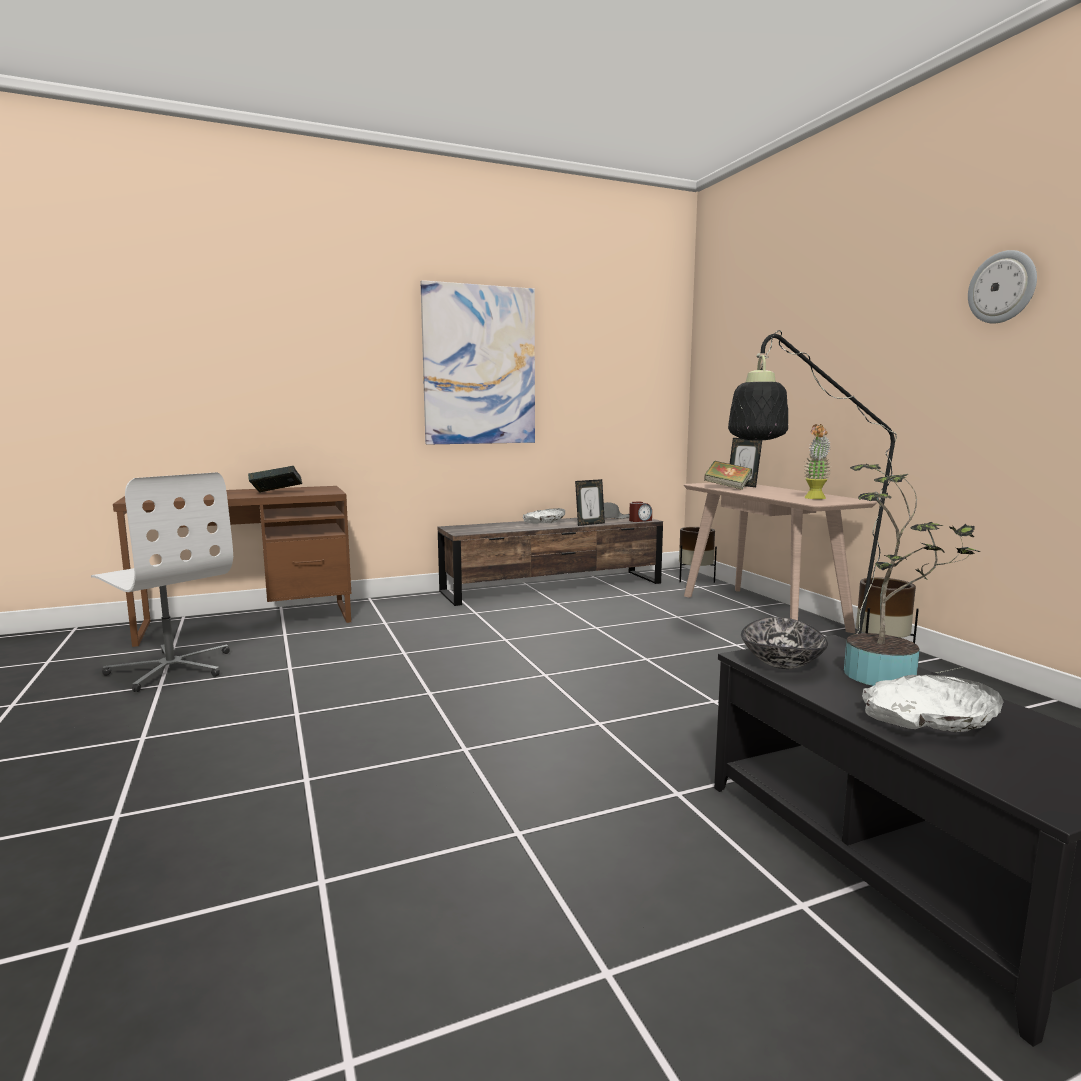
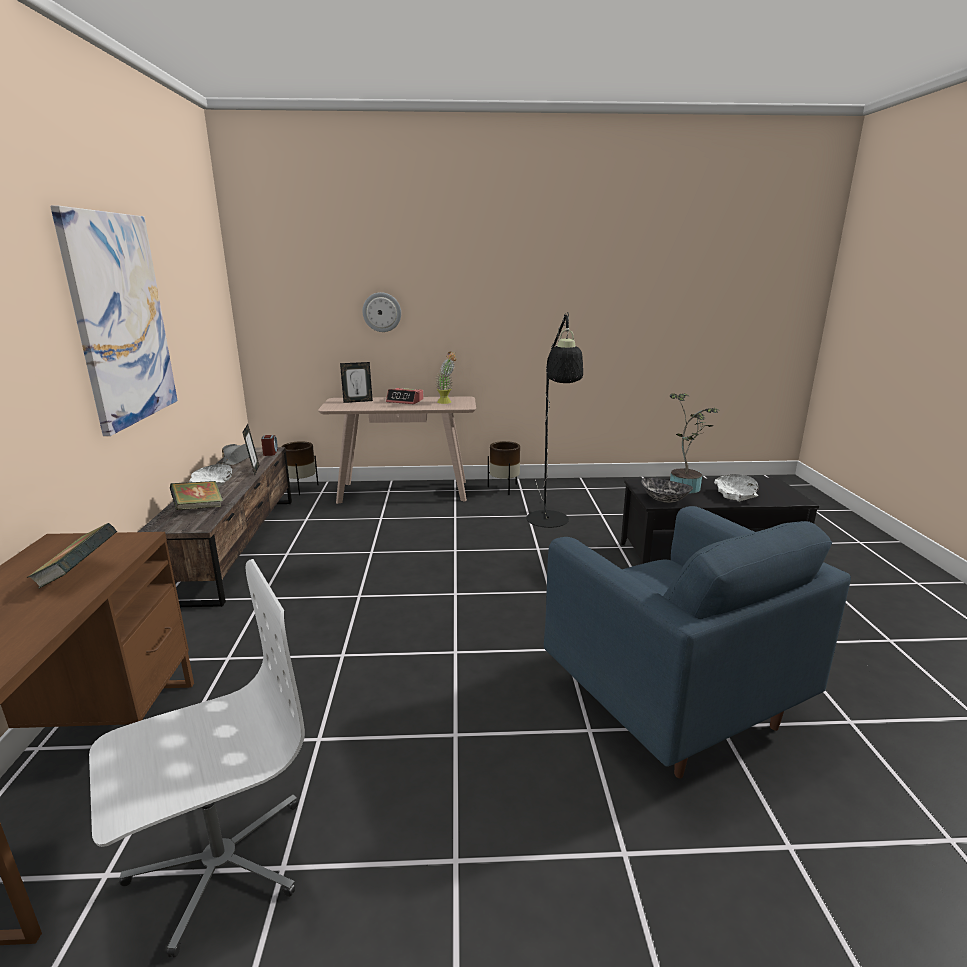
camera: 70 degrees left, 10 degrees up
book [704,461,752,490] -> book moved to [170,481,223,510]
wall clock [968,250,1037,324] -> wall clock moved to [363,292,401,332]
none -> alarm clock [386,388,424,404]
none -> blue armchair [544,506,851,778]

